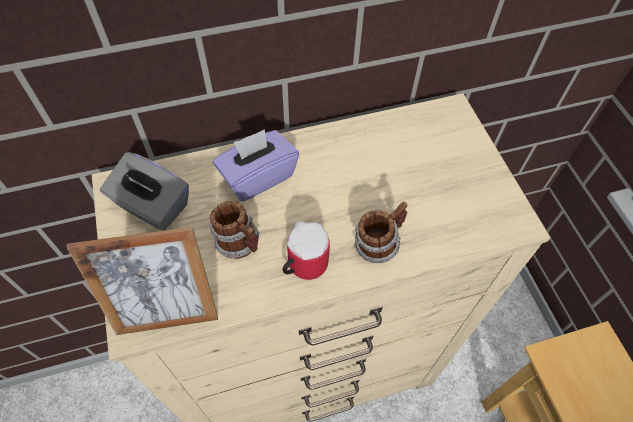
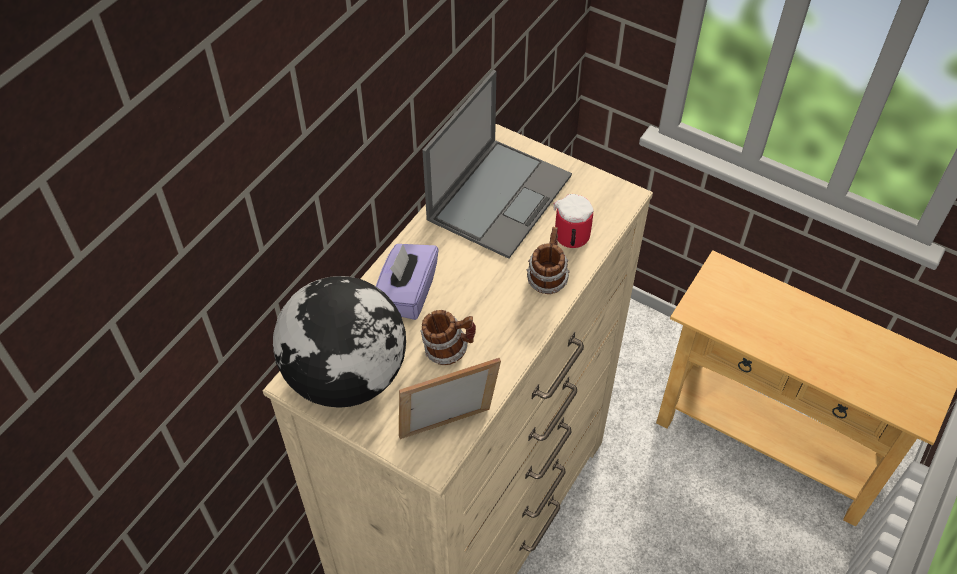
camera: 40 degrees left, 5 degrees down
picture frame [67,227,218,335] -> picture frame turned 150 degrees counterclockwise [399,358,501,439]
grey tissue box [100,152,189,231] -> globe [273,276,406,408]
mug [283,220,330,280] -> mug moved to [553,194,594,248]
none -> laptop [422,70,572,259]

